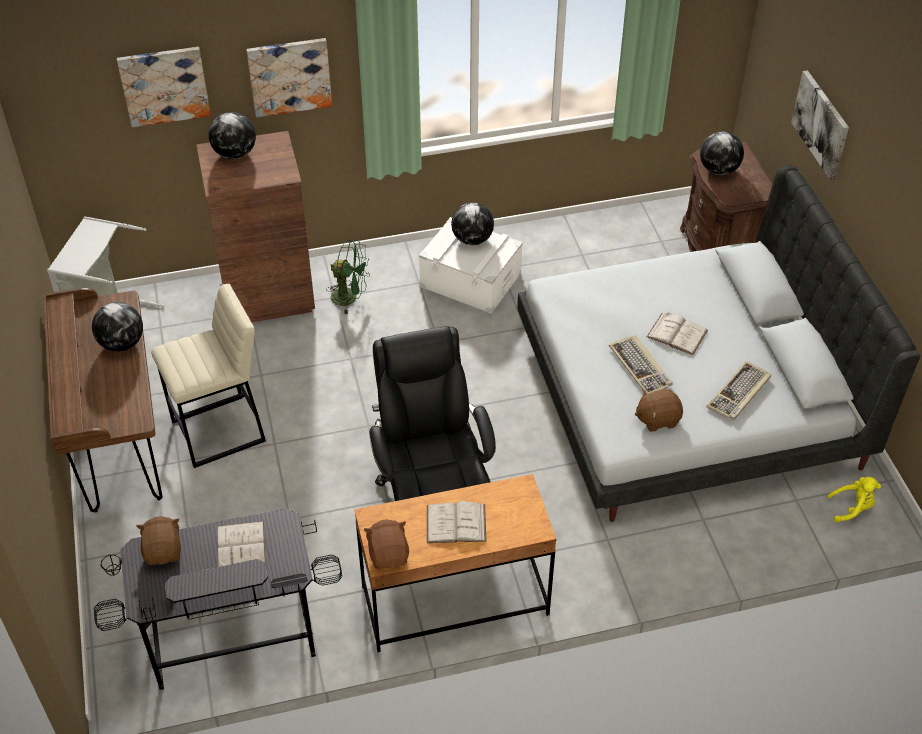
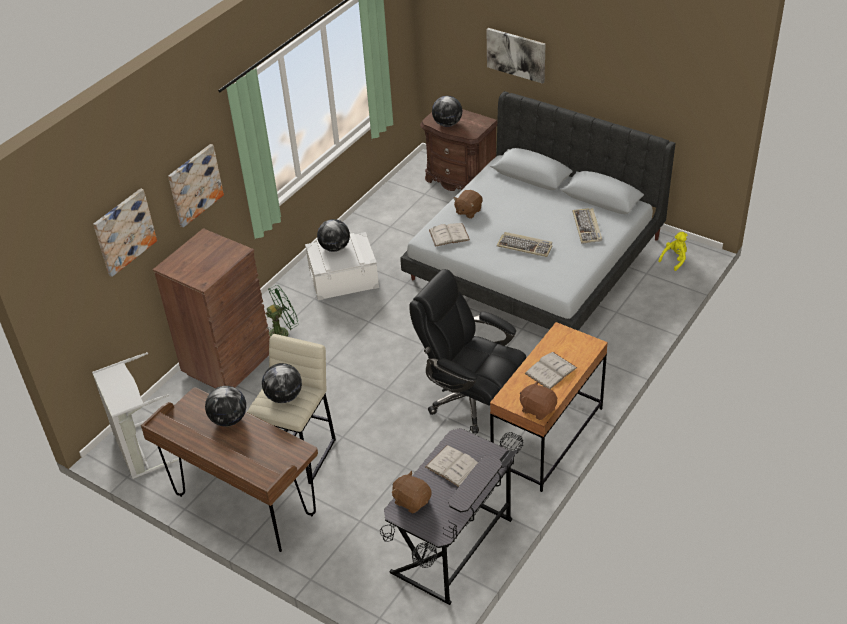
camera: 40 degrees left, 5 degrees down
globe [209,112,256,159] -> globe moved to [262,363,302,403]
brown plush toy [635,389,683,432] -> brown plush toy moved to [453,190,483,219]
white book [647,313,708,355] -> white book moved to [429,223,470,247]

